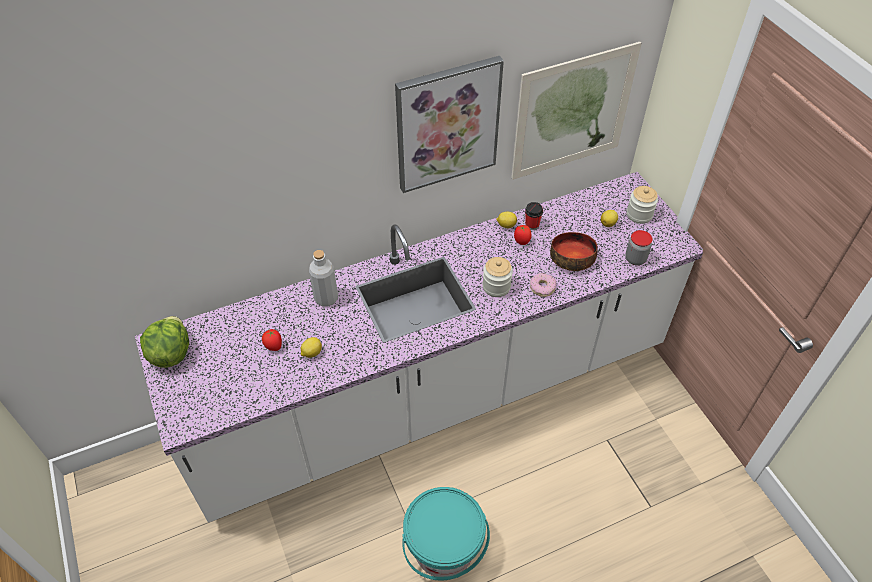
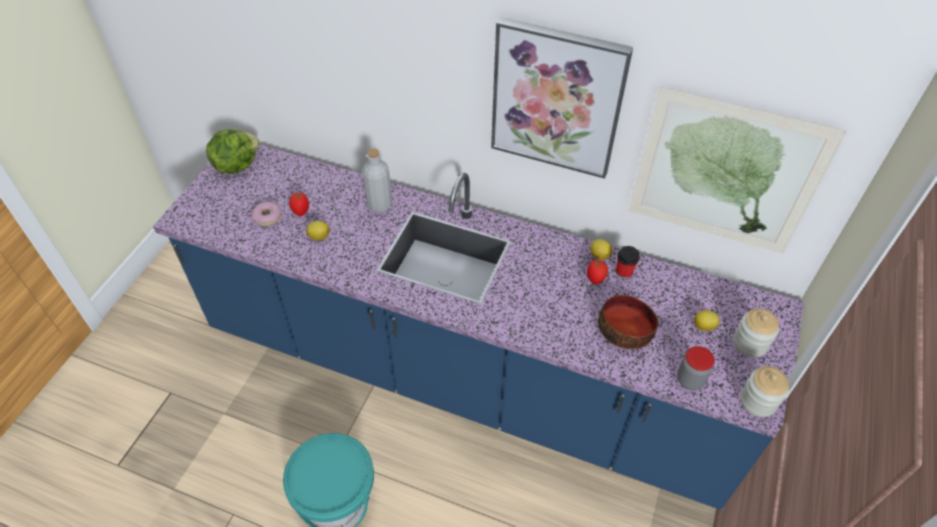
camera: 45 degrees right, 0 degrees up
white counter [135,172,703,523] -> blue counter [153,144,804,510]
jar [482,257,513,297] -> jar moved to [740,366,789,417]
donut [530,273,556,297] -> donut moved to [252,202,281,226]

